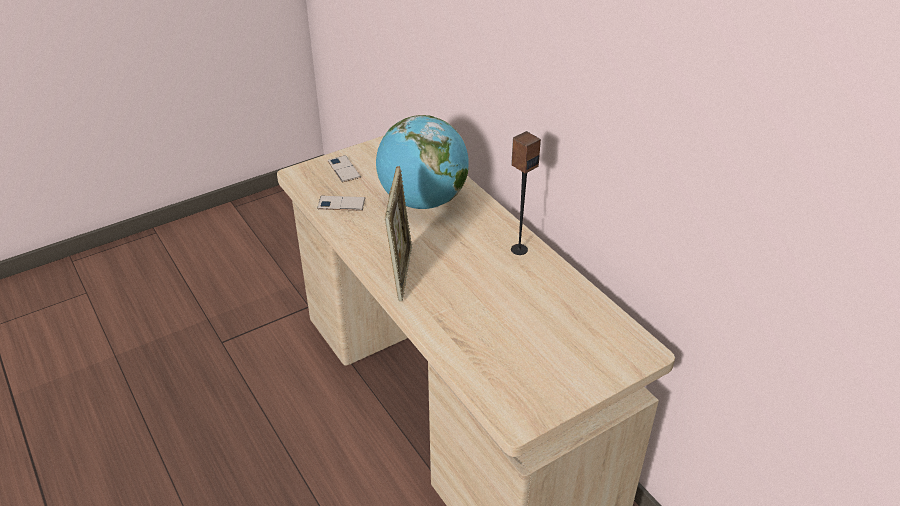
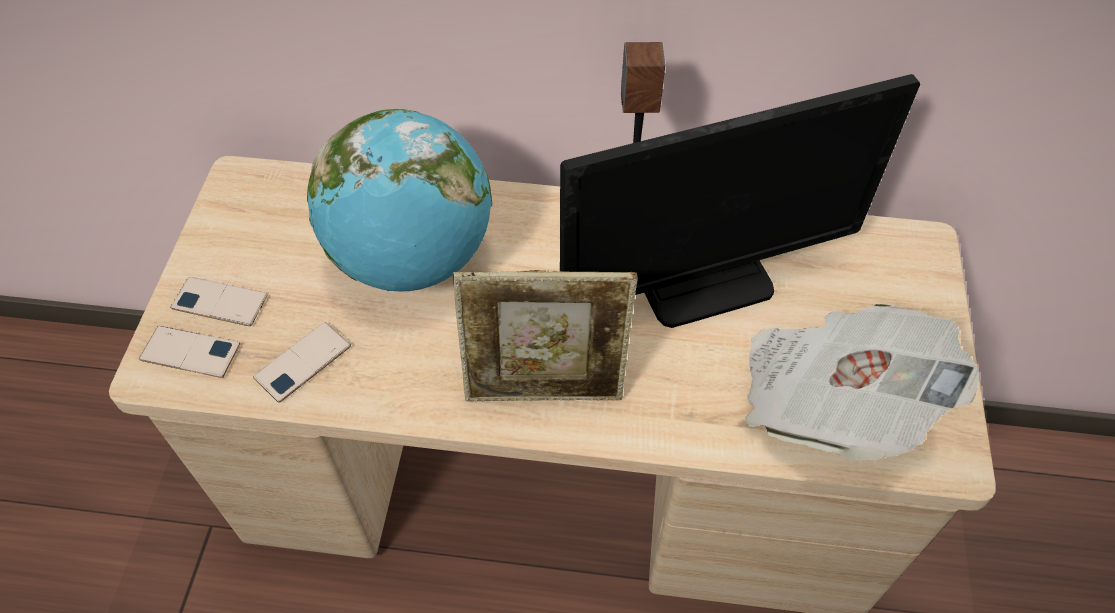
camera: 50 degrees left, 15 degrees up
picture frame [385,166,412,301] -> picture frame turned 135 degrees clockwise [453,270,638,402]
none -> phone [139,326,240,378]
none -> monitor [560,74,920,328]
none -> newspaper [745,304,979,461]

